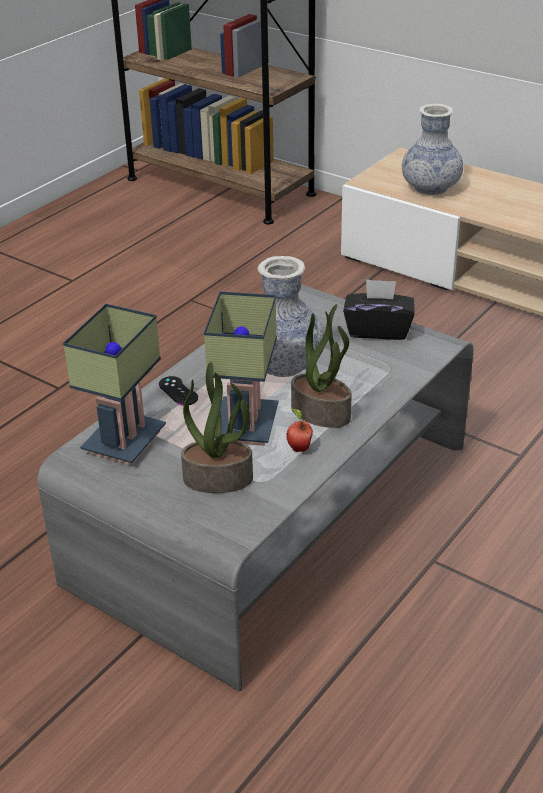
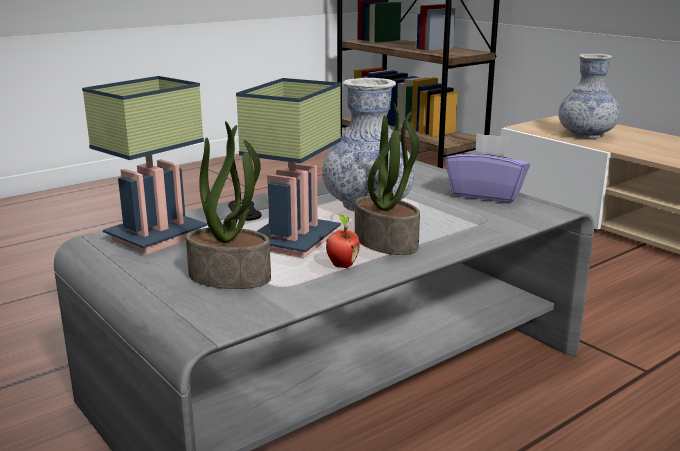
camera: 15 degrees right, 15 degrees down
black tissue box [343,279,415,340] -> purple tissue box [446,133,530,202]

